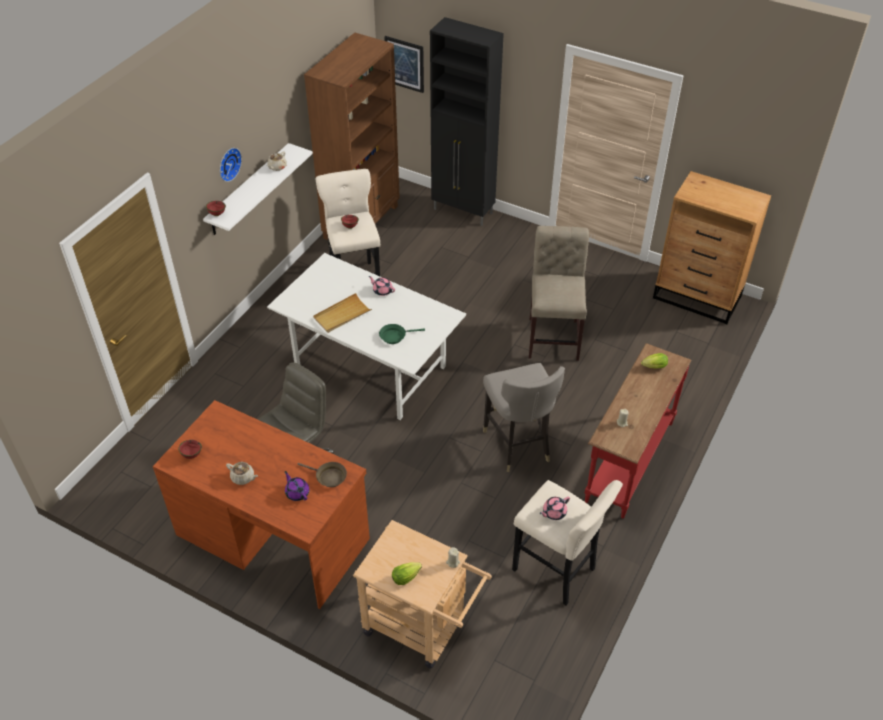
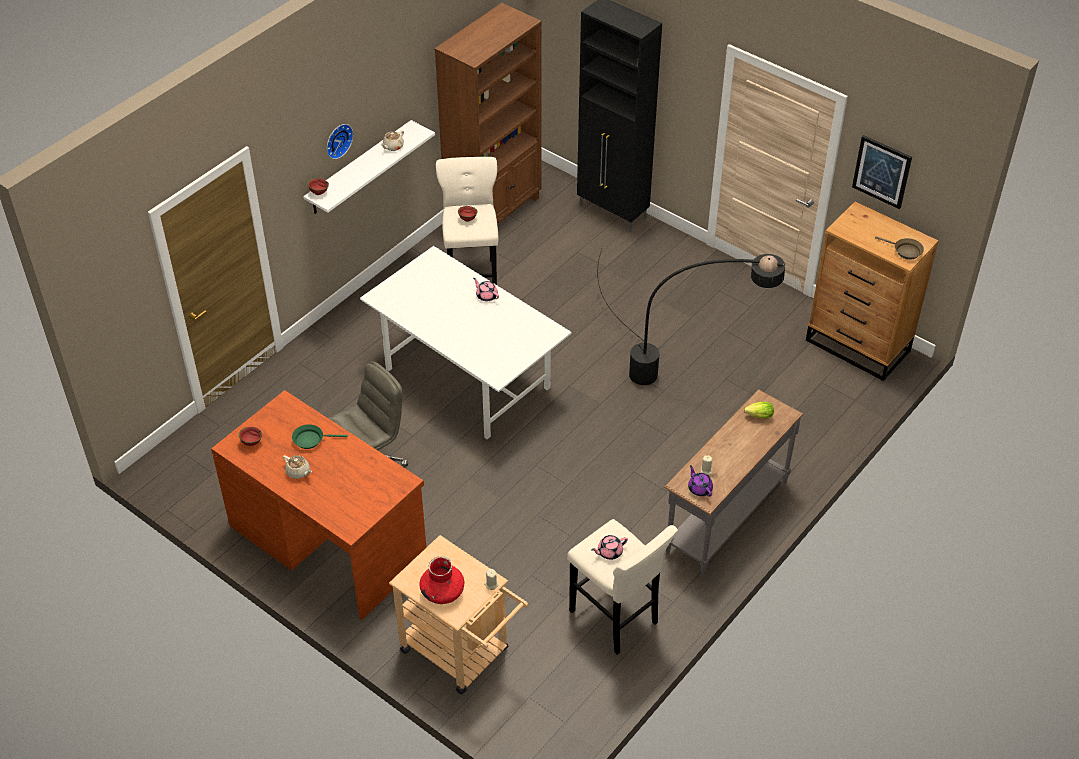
camera: 10 degrees right, 0 degrees up
purple teapot [285,471,309,501] -> purple teapot moved to [688,465,713,497]
brown frying pan [298,462,347,487] -> brown frying pan moved to [875,236,924,260]
beige tray [313,293,372,333] -> none
green frying pan [379,324,425,344] -> green frying pan moved to [292,424,347,449]
picture [384,36,424,93] -> picture moved to [852,135,912,209]
lettuce [392,562,422,585] -> red vase [419,556,464,604]
grey stool [483,363,565,472] -> none
beige chair [529,226,589,361] -> black floor lamp [597,249,785,385]
red console table [585,343,691,519] -> grey console table [664,389,803,576]

